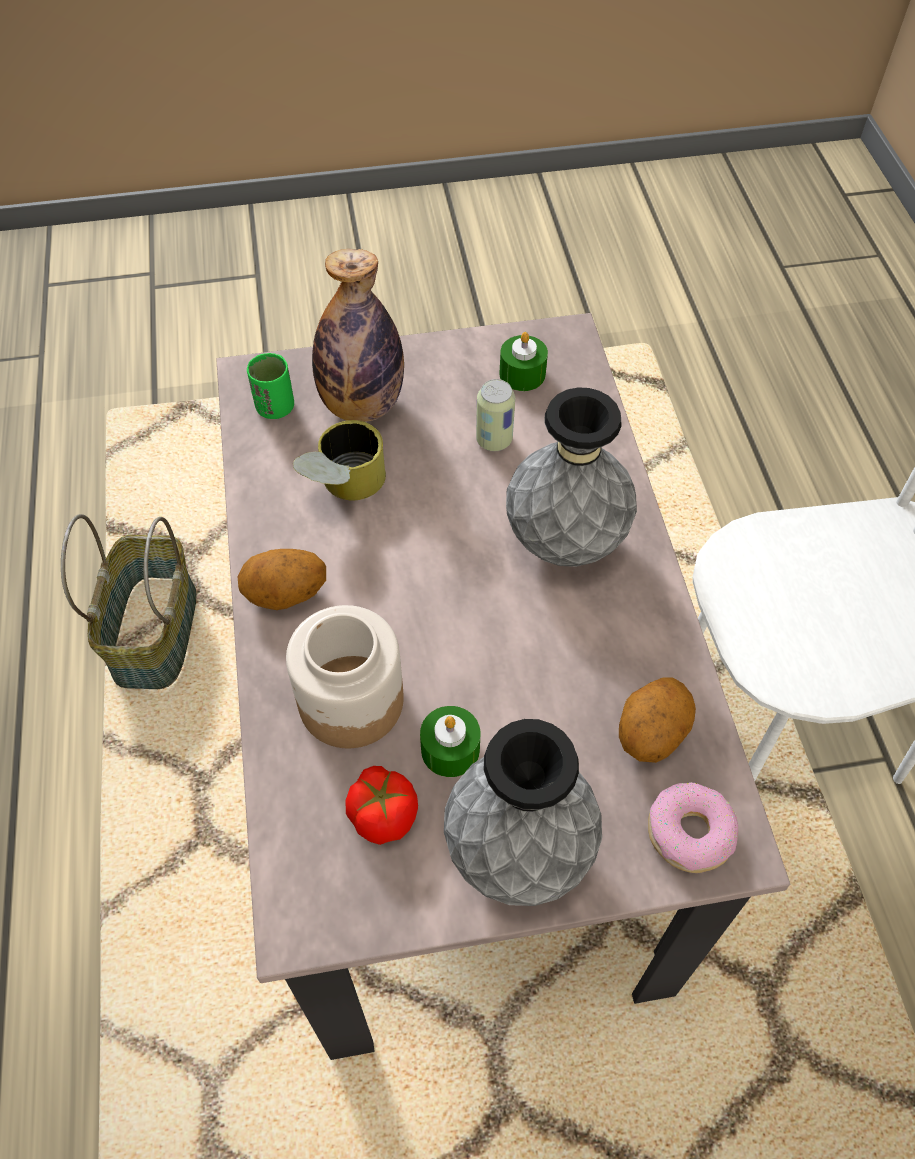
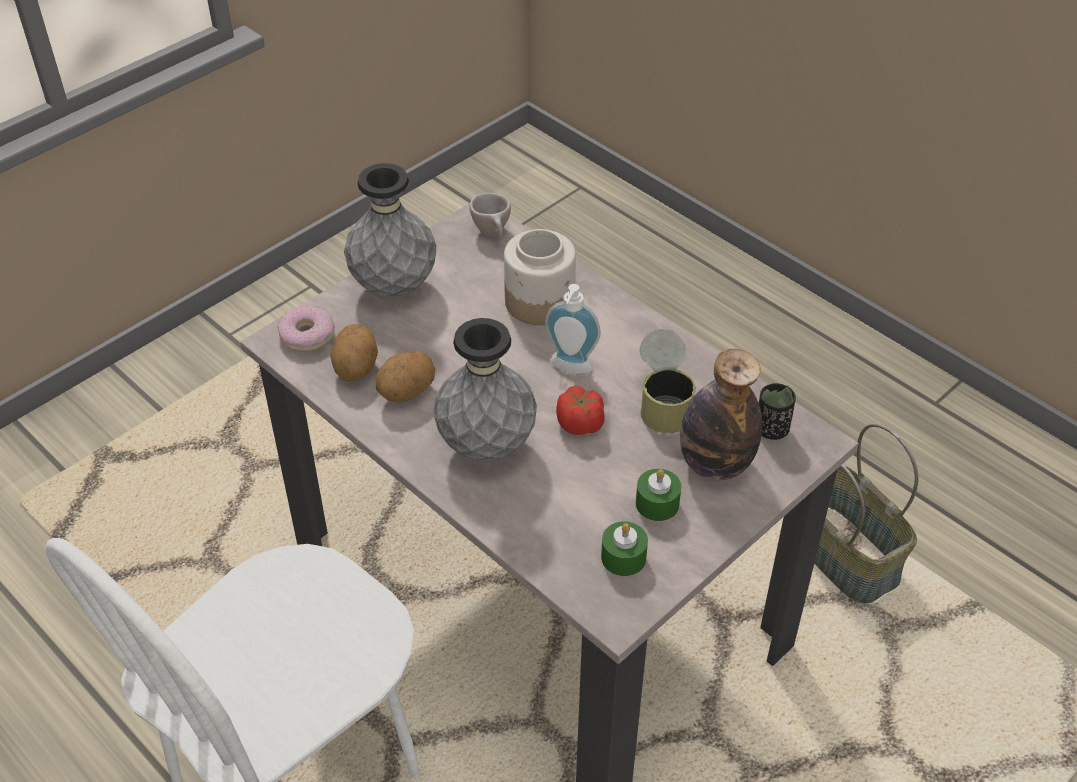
camera: 145 degrees right, 10 degrees down
potato [238,549,326,610] -> potato moved to [376,351,435,402]
green cup [247,353,294,419] -> black cup [759,383,796,440]
tomato [346,766,418,845] -> tomato moved to [556,386,605,435]
green candle [420,706,480,777] -> green candle moved to [636,469,681,521]
can [476,379,515,451] -> none
none -> beige cup [469,193,511,237]
none -> soap dispenser [545,284,601,374]

